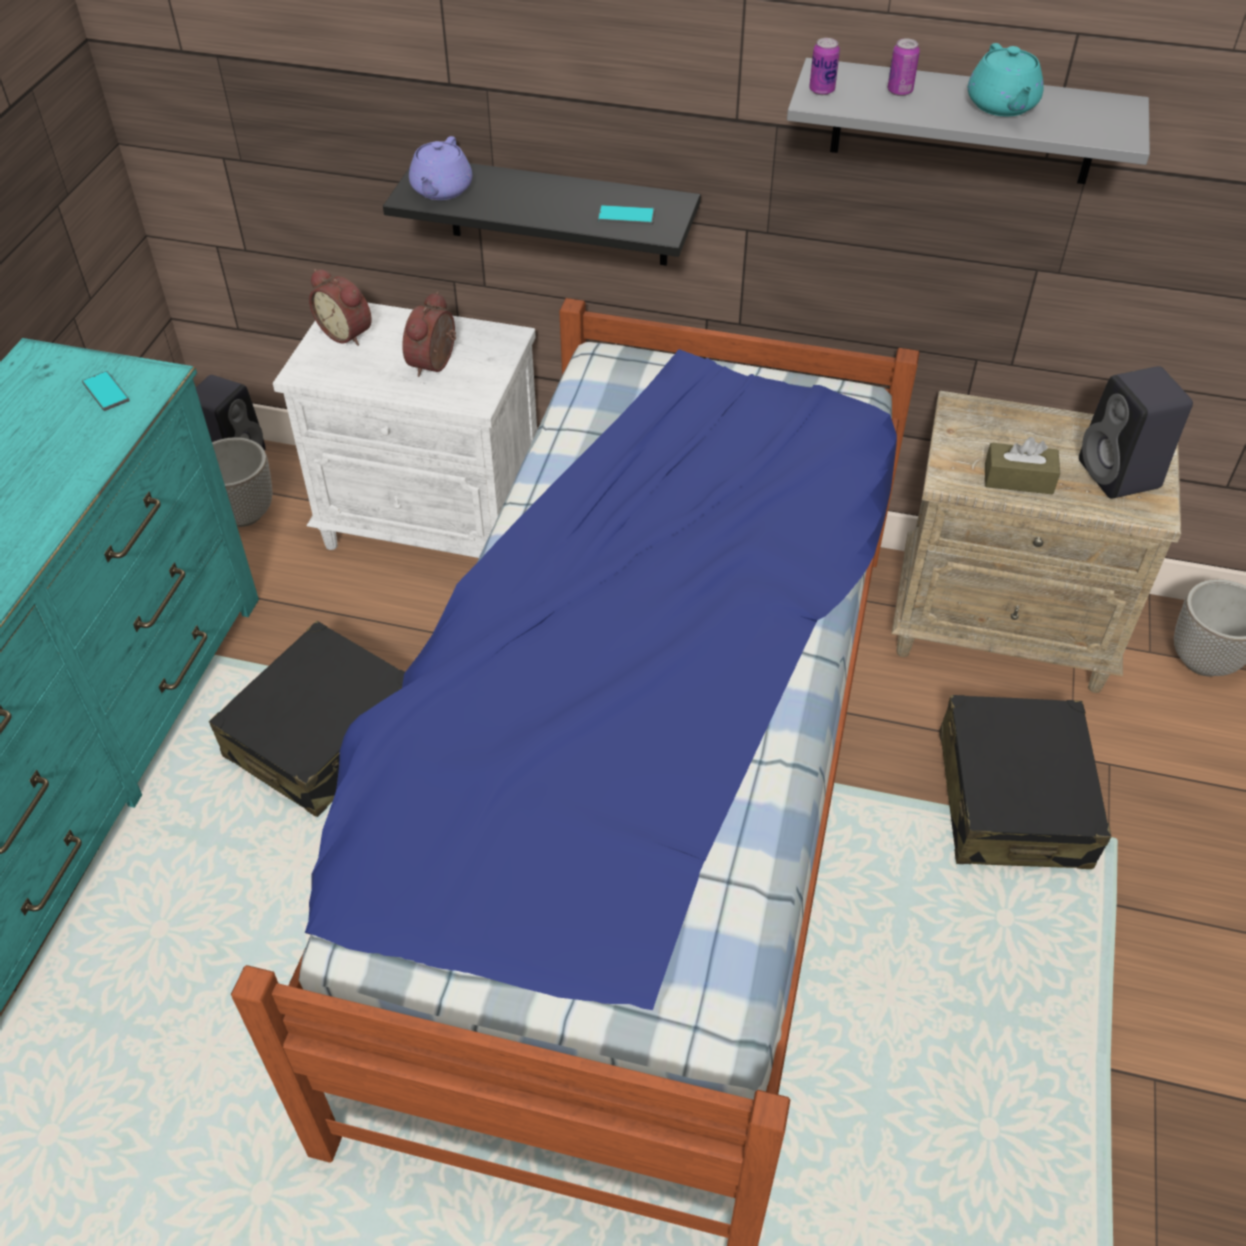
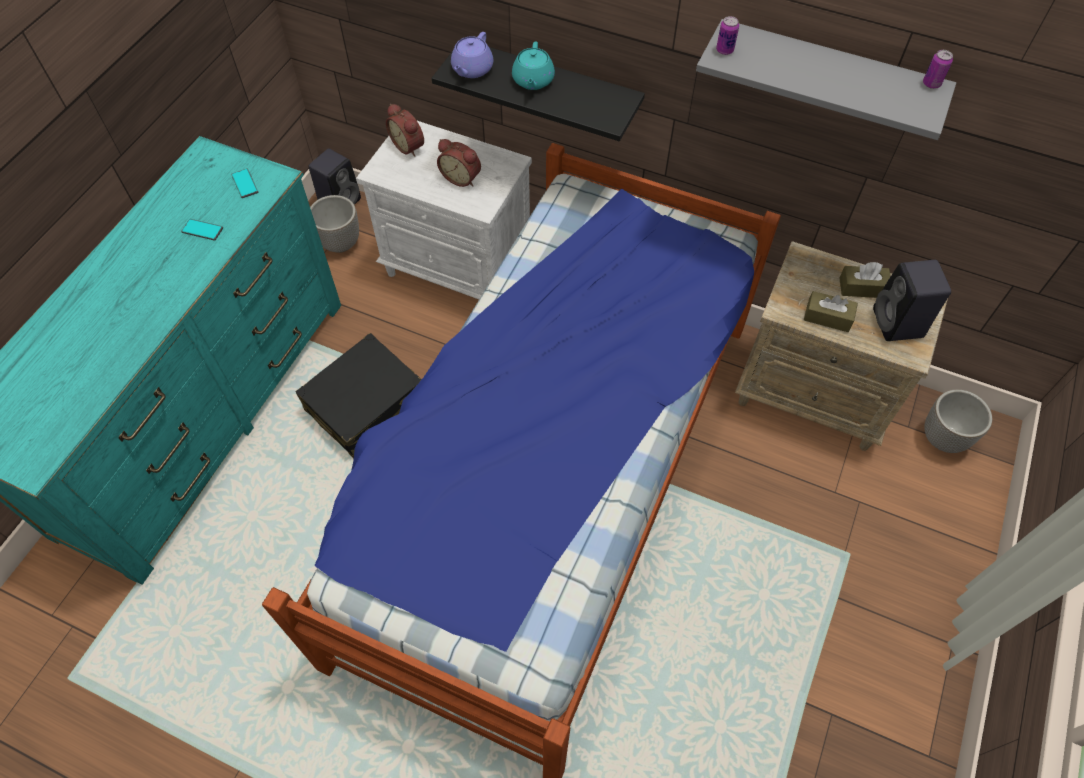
camera: 10 degrees right, 10 degrees up
alarm clock [402,291,456,377] -> alarm clock turned 90 degrees counterclockwise [437,139,481,187]
phone [598,205,655,225] -> phone moved to [181,219,223,241]
can [887,38,920,96] -> can moved to [923,50,953,89]
black suitcase [939,695,1111,869] -> none
turquoise teapot [968,43,1044,117] -> turquoise teapot moved to [512,41,555,90]
none -> brown tissue box [839,262,891,298]

